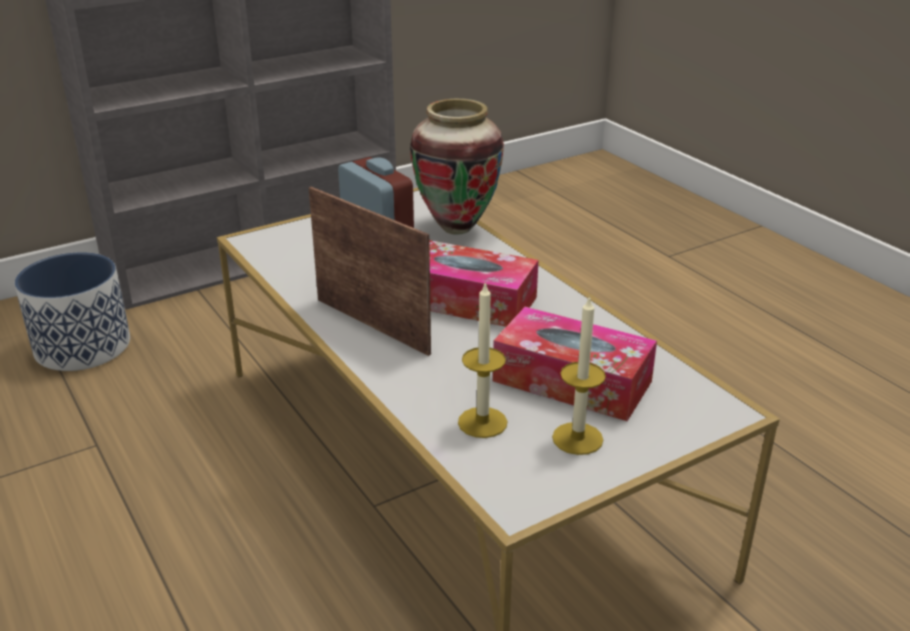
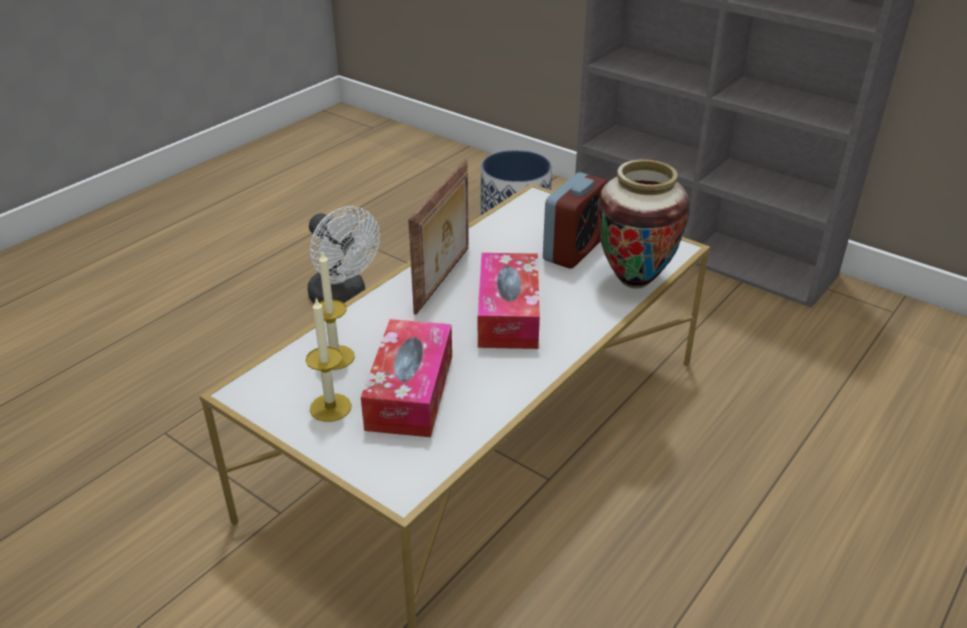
camera: 70 degrees right, 5 degrees up
none -> white fan [307,206,380,304]

